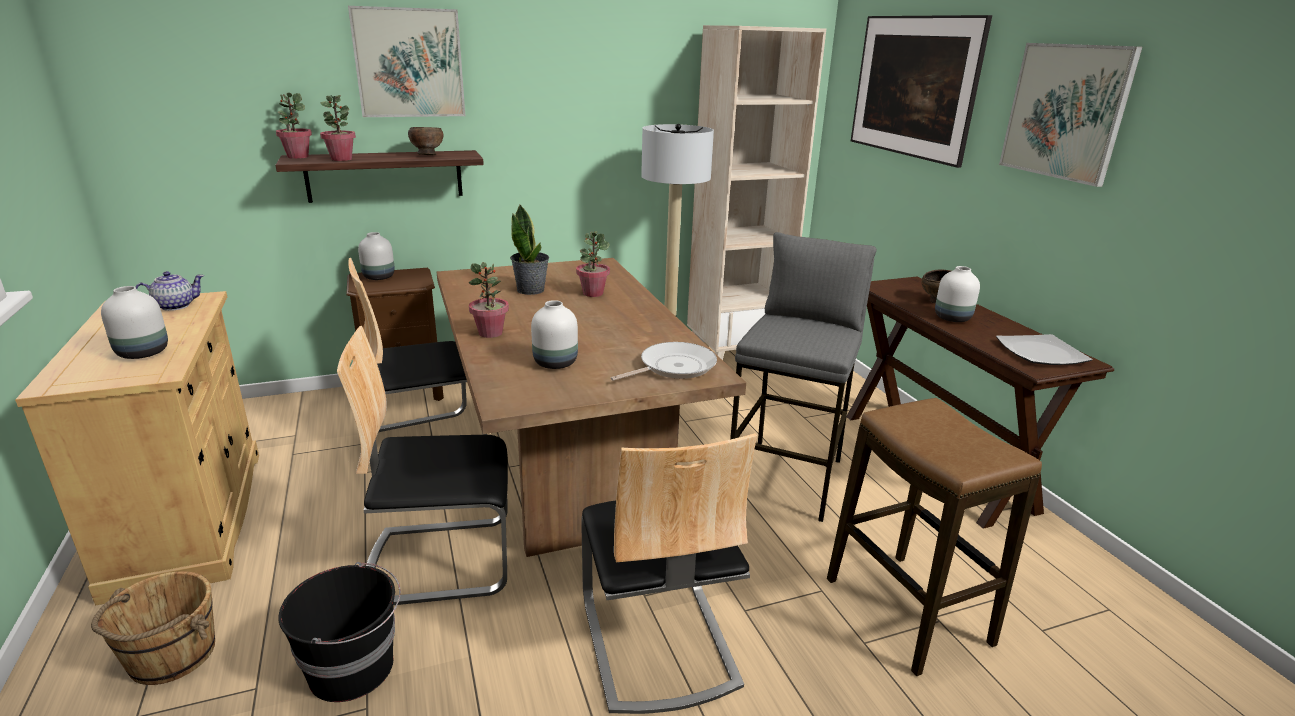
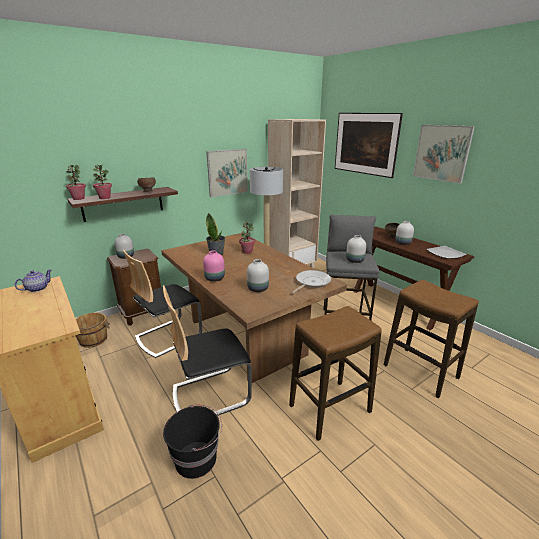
camera: 15 degrees left, 0 degrees up
brown bucket [91,571,215,685] -> brown bucket moved to [76,313,110,348]
white vase [101,286,168,359] -> white vase moved to [346,235,366,263]
picture [348,6,465,117] -> picture moved to [206,149,248,197]
potted plant [469,262,509,338] -> pink vase [203,251,225,282]
chair [581,433,757,714] -> stool [289,306,382,441]

